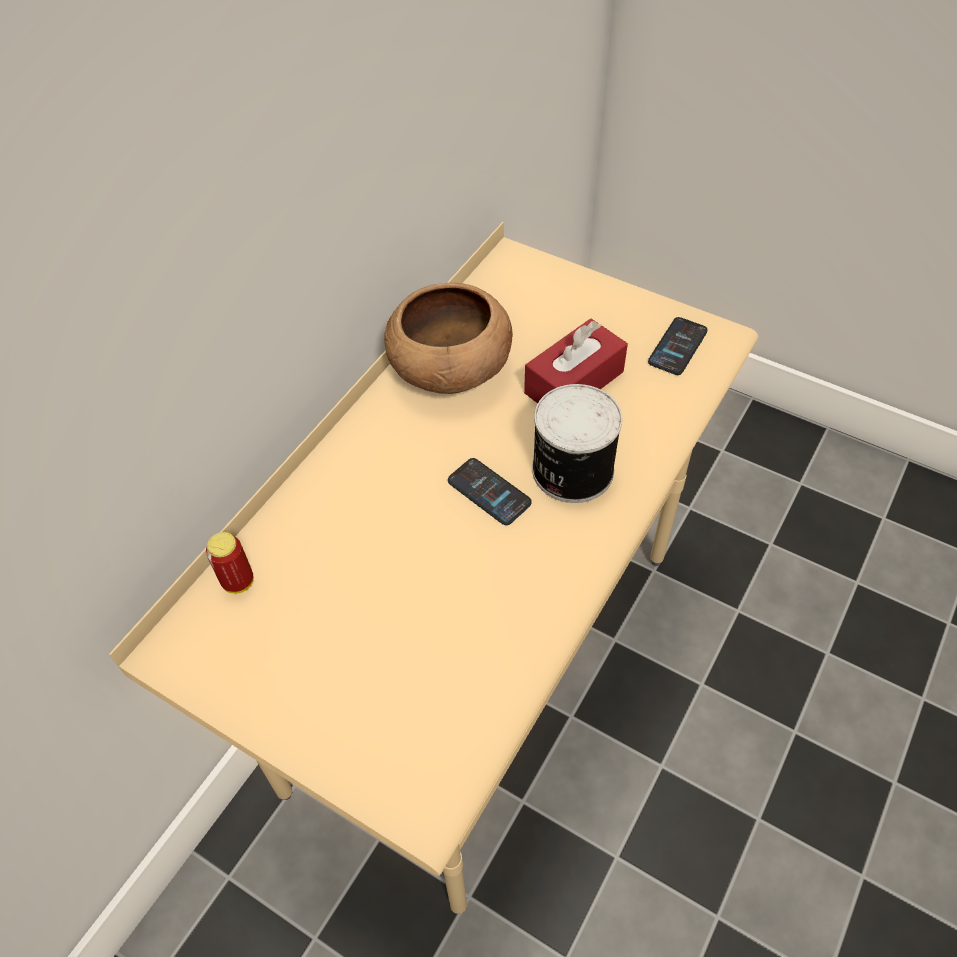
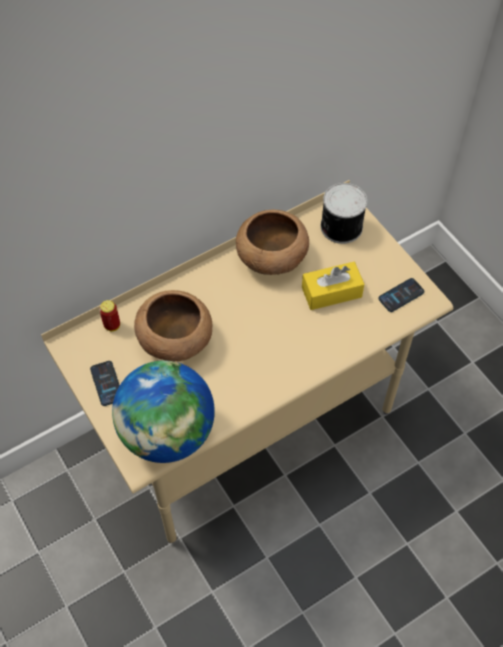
camera: 25 degrees right, 5 degrees up
phone [448,458,532,525] -> phone moved to [90,361,120,406]
red tissue box [524,319,628,403] -> yellow tissue box [302,262,364,310]
can [532,384,622,503] -> can moved to [321,183,367,244]
none -> globe [112,360,215,463]
none -> brown bowl [134,290,212,361]

